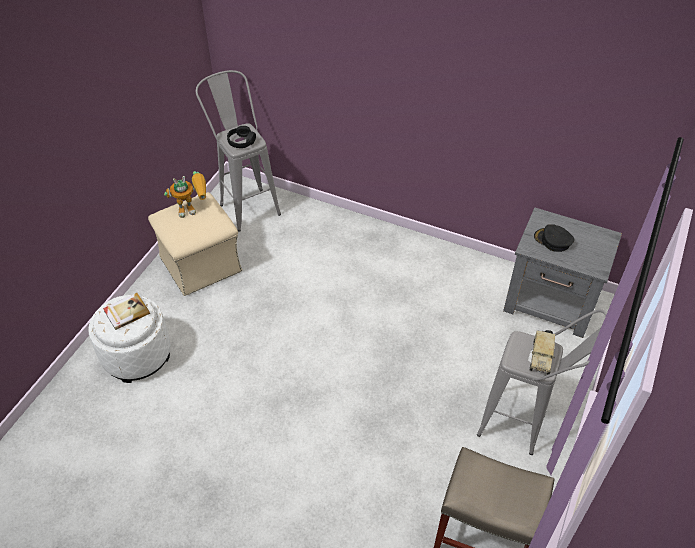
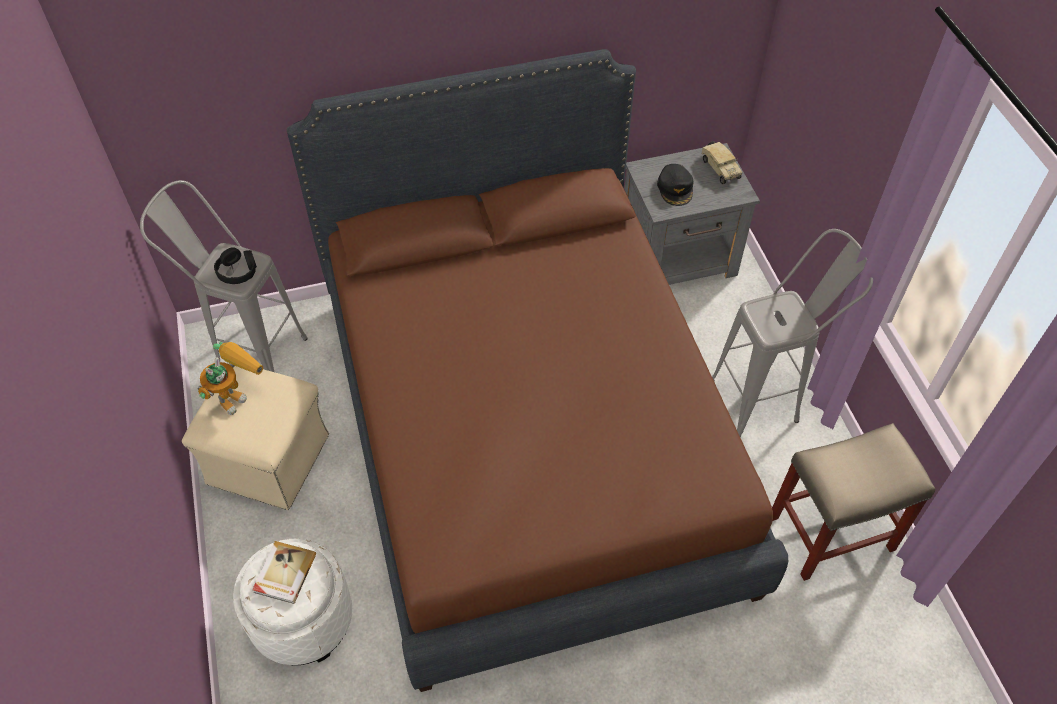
camera: 40 degrees left, 5 degrees up
toy truck [530,330,555,375] -> toy truck moved to [702,141,742,184]
black cap [534,224,574,252] -> black cap turned 90 degrees counterclockwise [657,164,693,206]
none -> brown bed [287,49,788,692]

